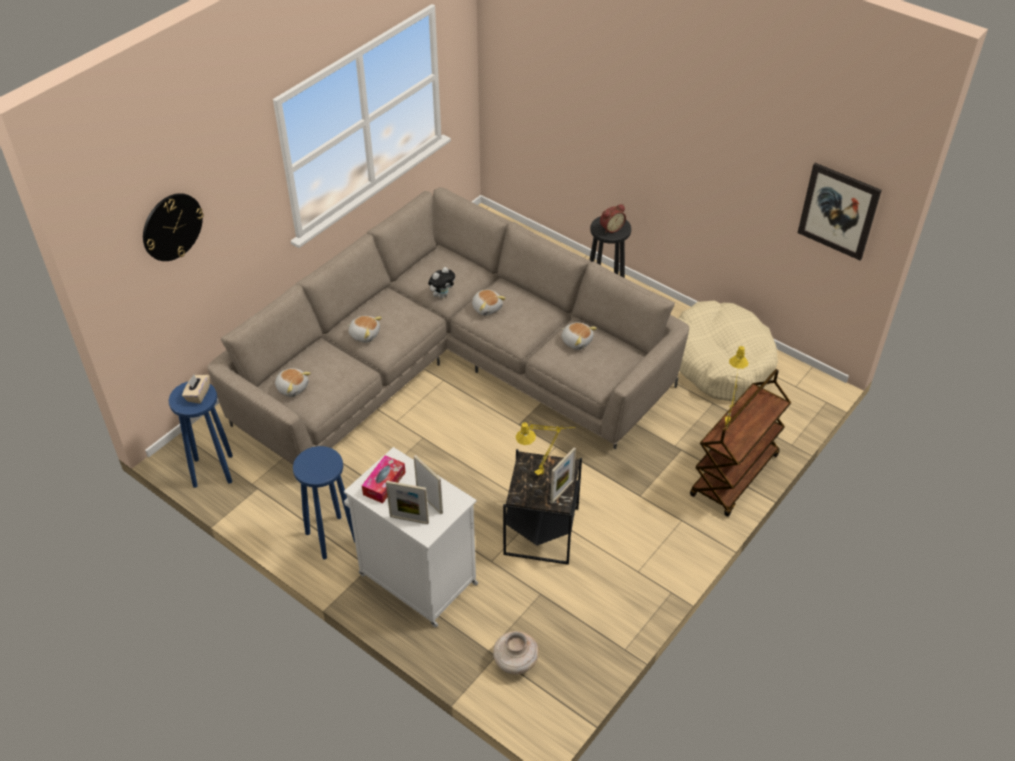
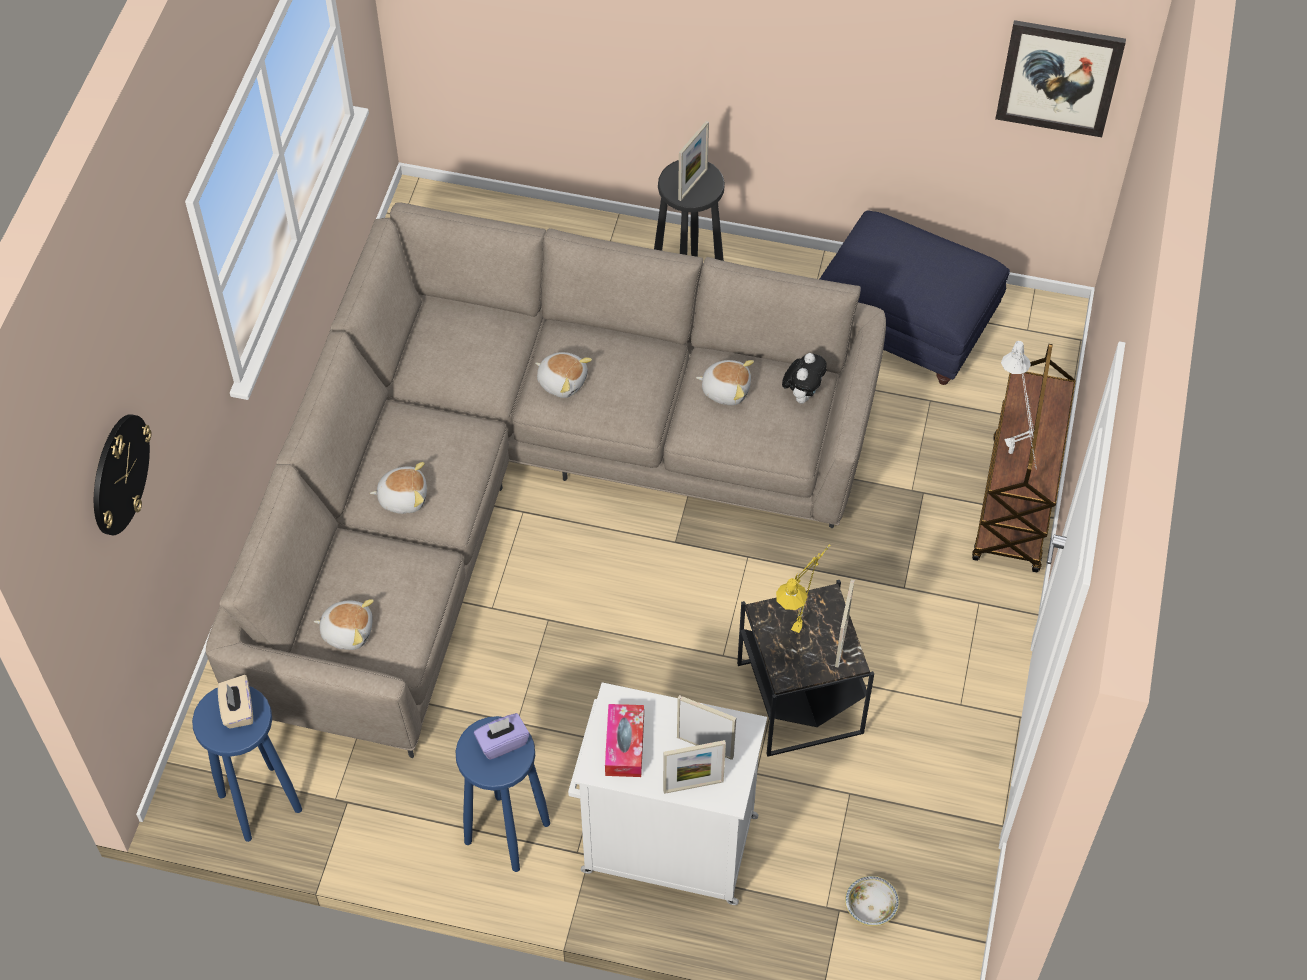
camera: 25 degrees left, 10 degrees up
plush toy [428,267,455,298] -> plush toy moved to [782,353,827,404]
beige vase [493,631,539,675] -> bowl [845,876,899,926]
alarm clock [600,204,626,233] -> picture frame [678,120,709,201]
beige dog bed [678,300,778,401] -> blue ottoman [820,210,1010,385]
yellow table lamp [725,346,749,428] -> white table lamp [1001,341,1037,469]
none -> purple tissue box [474,713,529,760]

